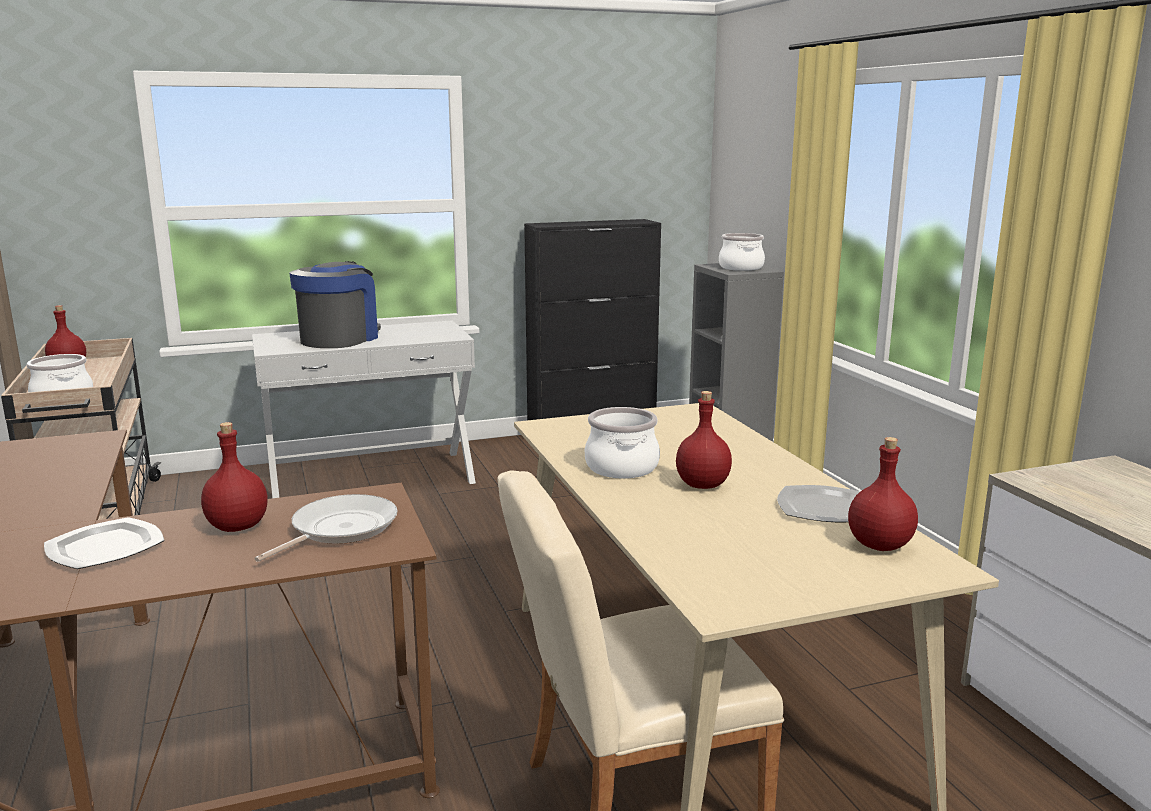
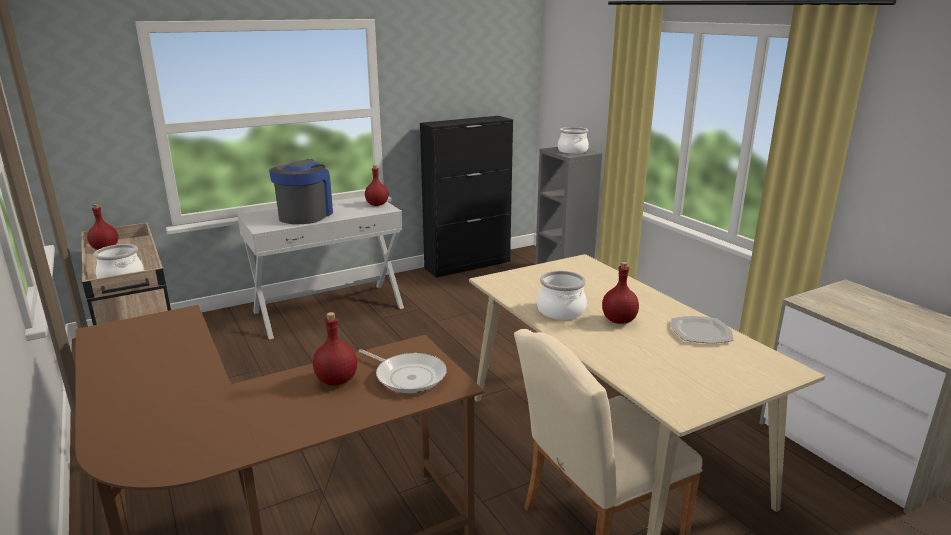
camera: 10 degrees left, 5 degrees up
plate [44,517,164,569] -> none
frying pan [254,494,398,562] -> frying pan turned 105 degrees clockwise [359,349,447,393]
red bottle [848,437,918,551] -> red bottle moved to [365,165,389,206]

